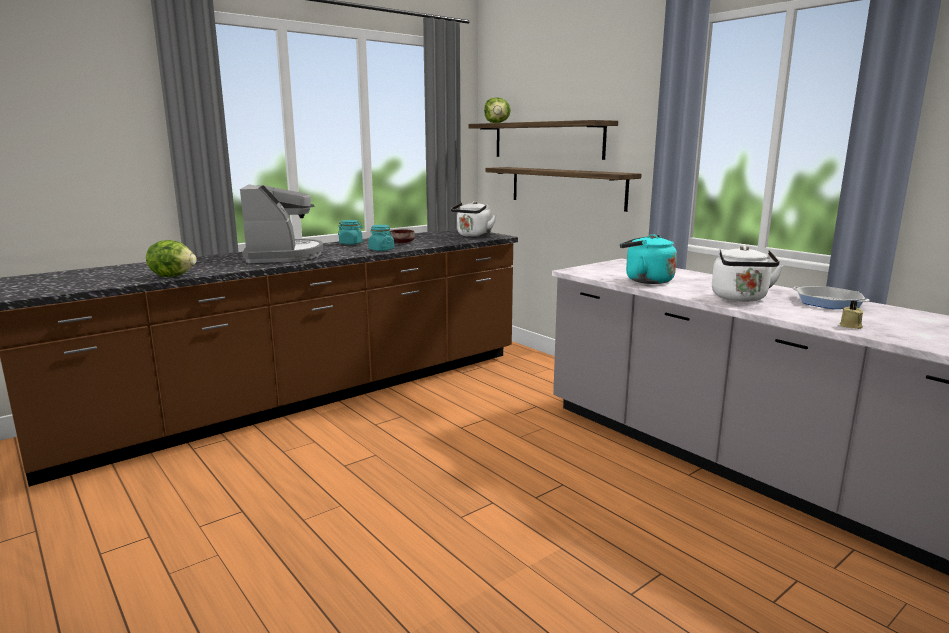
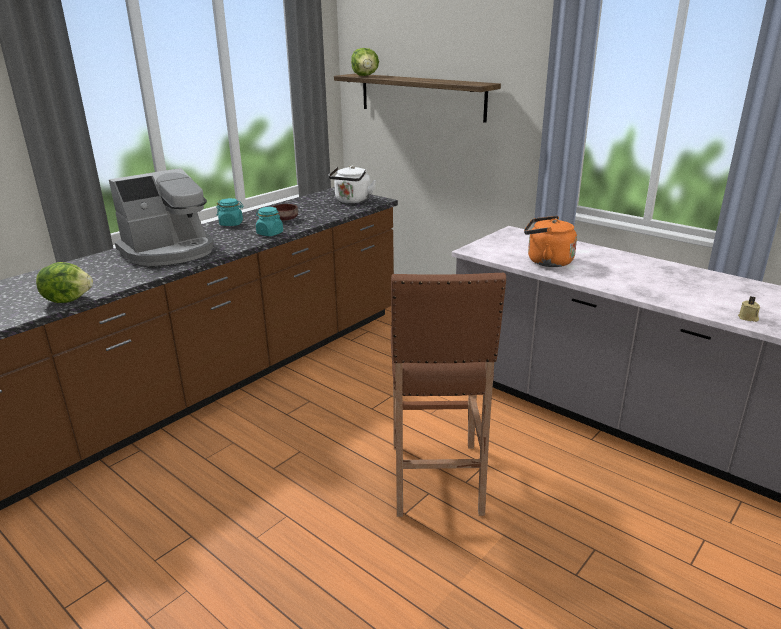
camera: 10 degrees left, 10 degrees up
coffee machine [240,184,323,263] -> coffee machine turned 75 degrees clockwise [109,168,214,266]
shelf [486,167,642,212] -> none
turquoise kettle [620,234,677,284] -> orange kettle [524,216,577,267]
white kettle [712,246,783,301] -> none
frying pan [793,286,869,309] -> none
none -> brown stool [391,272,506,517]

